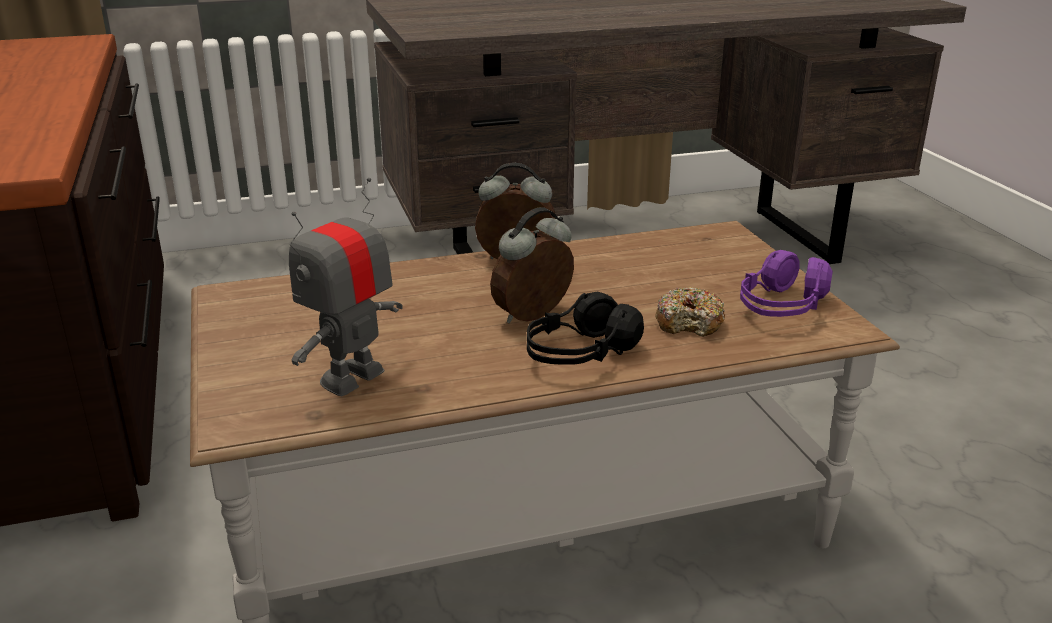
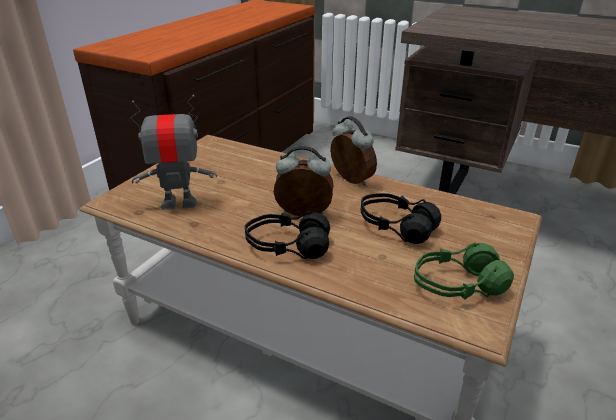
camera: 45 degrees right, 5 degrees up
donut [655,287,725,337] -> none
purple headphones [740,250,833,317] -> green headphones [414,242,514,300]
none -> black headphones [361,193,441,244]

